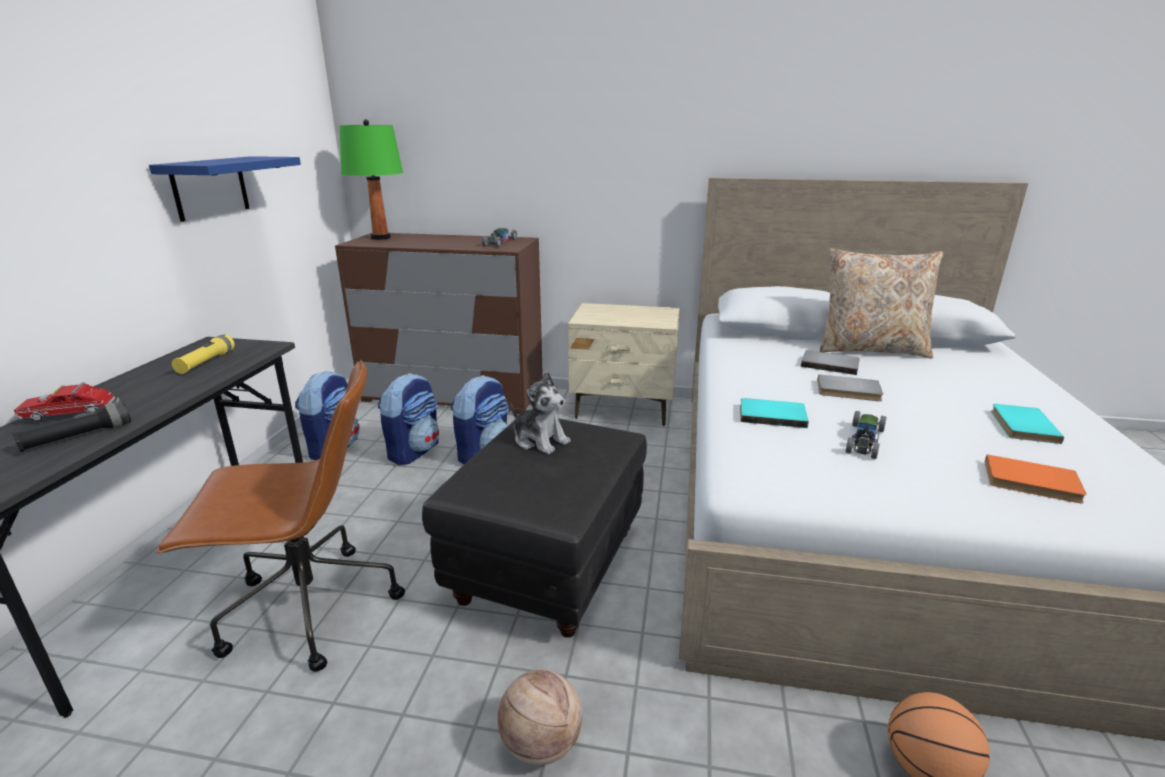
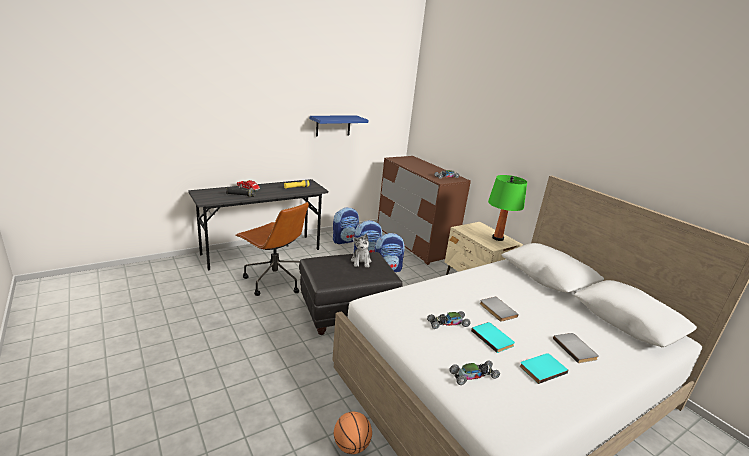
camera: 45 degrees right, 0 degrees up
green table lamp [339,119,403,240] -> green table lamp moved to [488,175,527,241]
basketball [498,669,582,766] -> none
turquoise book [740,398,809,428] -> turquoise book moved to [471,322,515,353]
grey book [801,350,860,375] -> grey book moved to [553,333,599,363]
beige pillow [819,248,943,359] -> none
orange book [985,454,1086,503] -> toy car [449,361,500,385]

